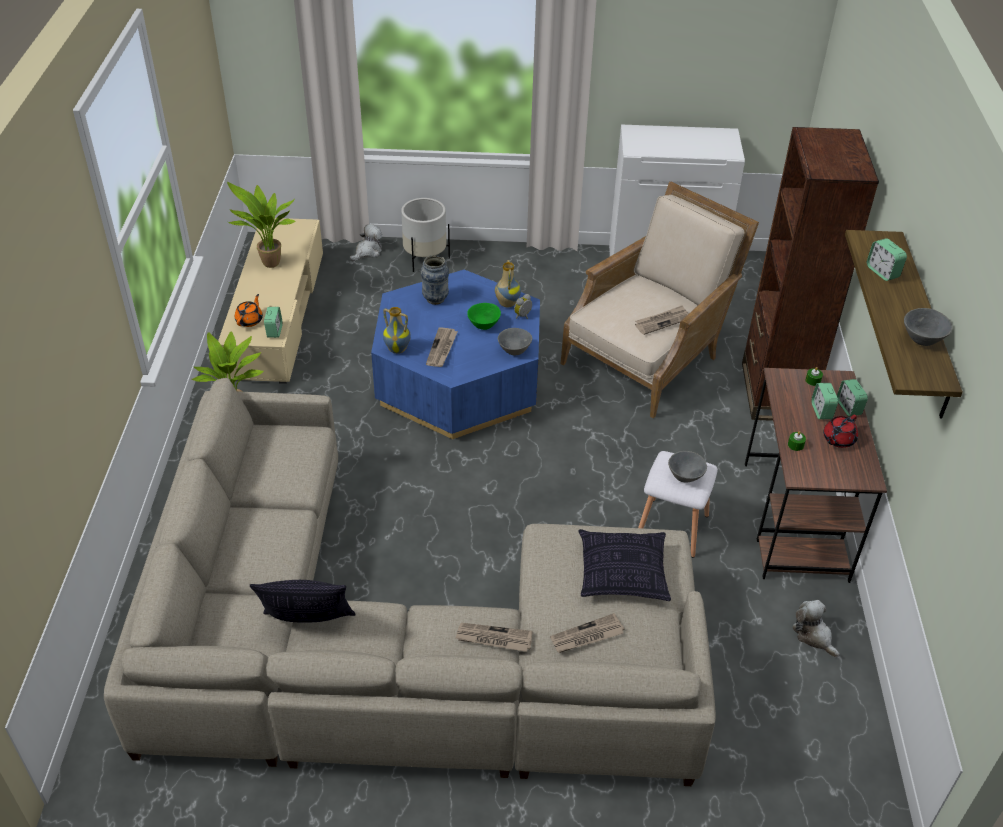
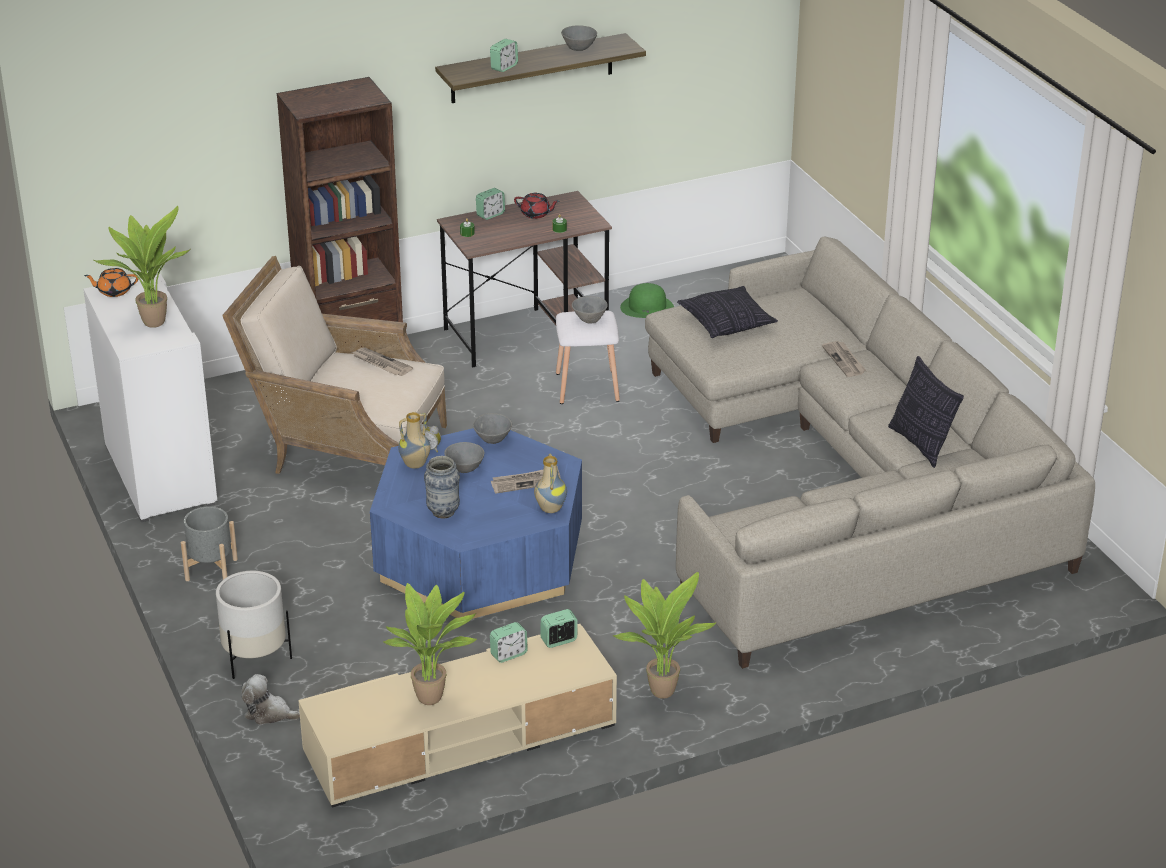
camera: 115 degrees left, 10 degrees down
orange teapot [235,294,263,327] -> orange teapot moved to [84,268,138,297]
green bowl [467,303,501,330] -> grey bowl [444,442,484,473]
newspaper [550,613,624,653] -> none
plush toy [792,600,840,657] -> green hat [620,283,674,318]
alarm clock [811,383,838,419] -> alarm clock moved to [490,622,528,663]
none -> potted plant [94,206,189,328]
none -> grey planter [181,506,238,581]

